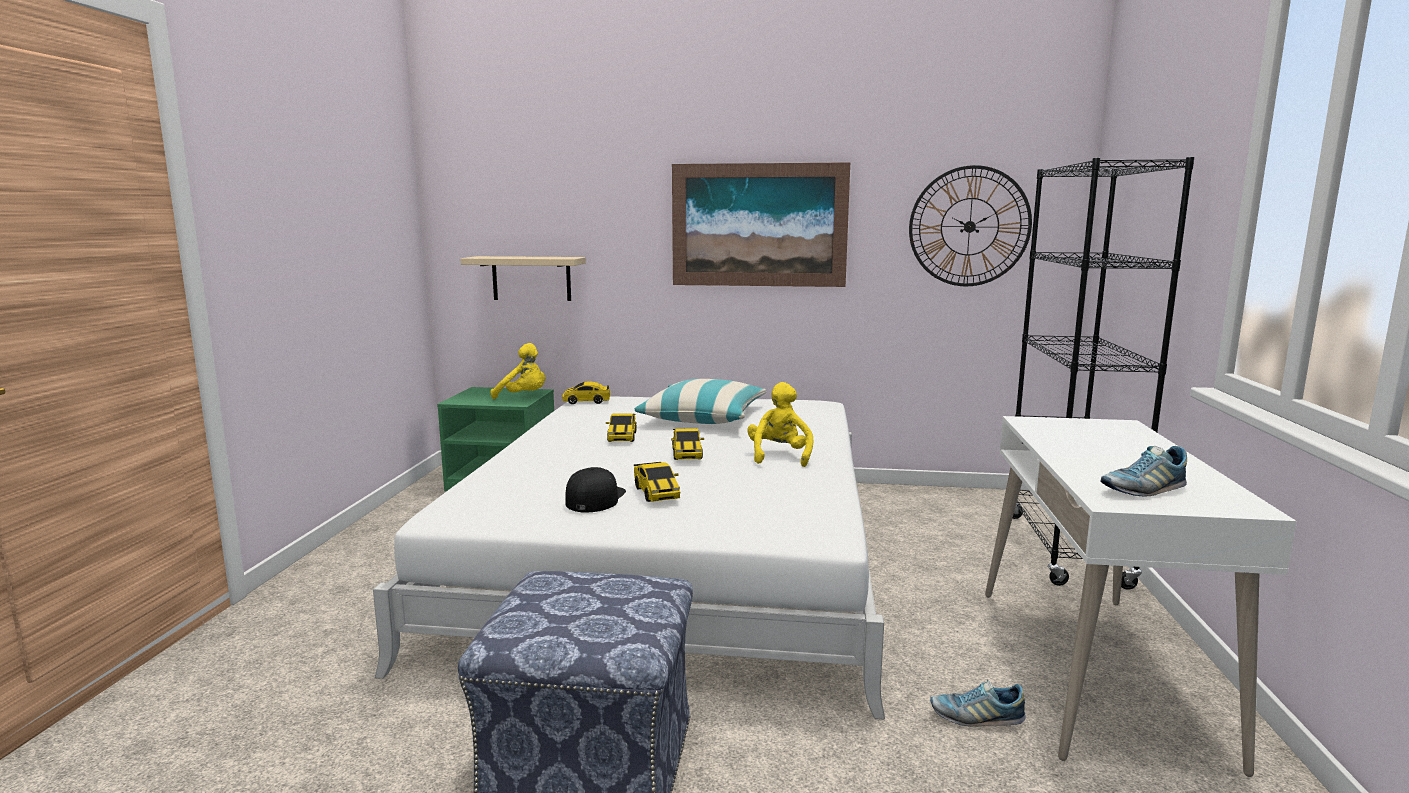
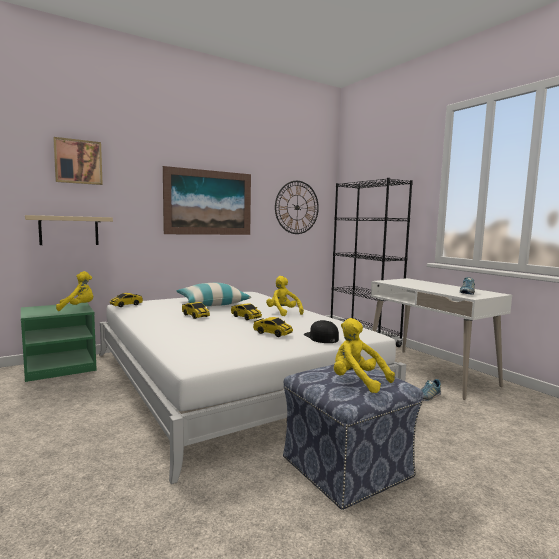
camera: 40 degrees left, 5 degrees down
black cap [565,467,626,513] -> black cap moved to [304,320,339,343]
none -> picture [53,137,103,185]
none -> yellow plush toy [334,318,395,393]

